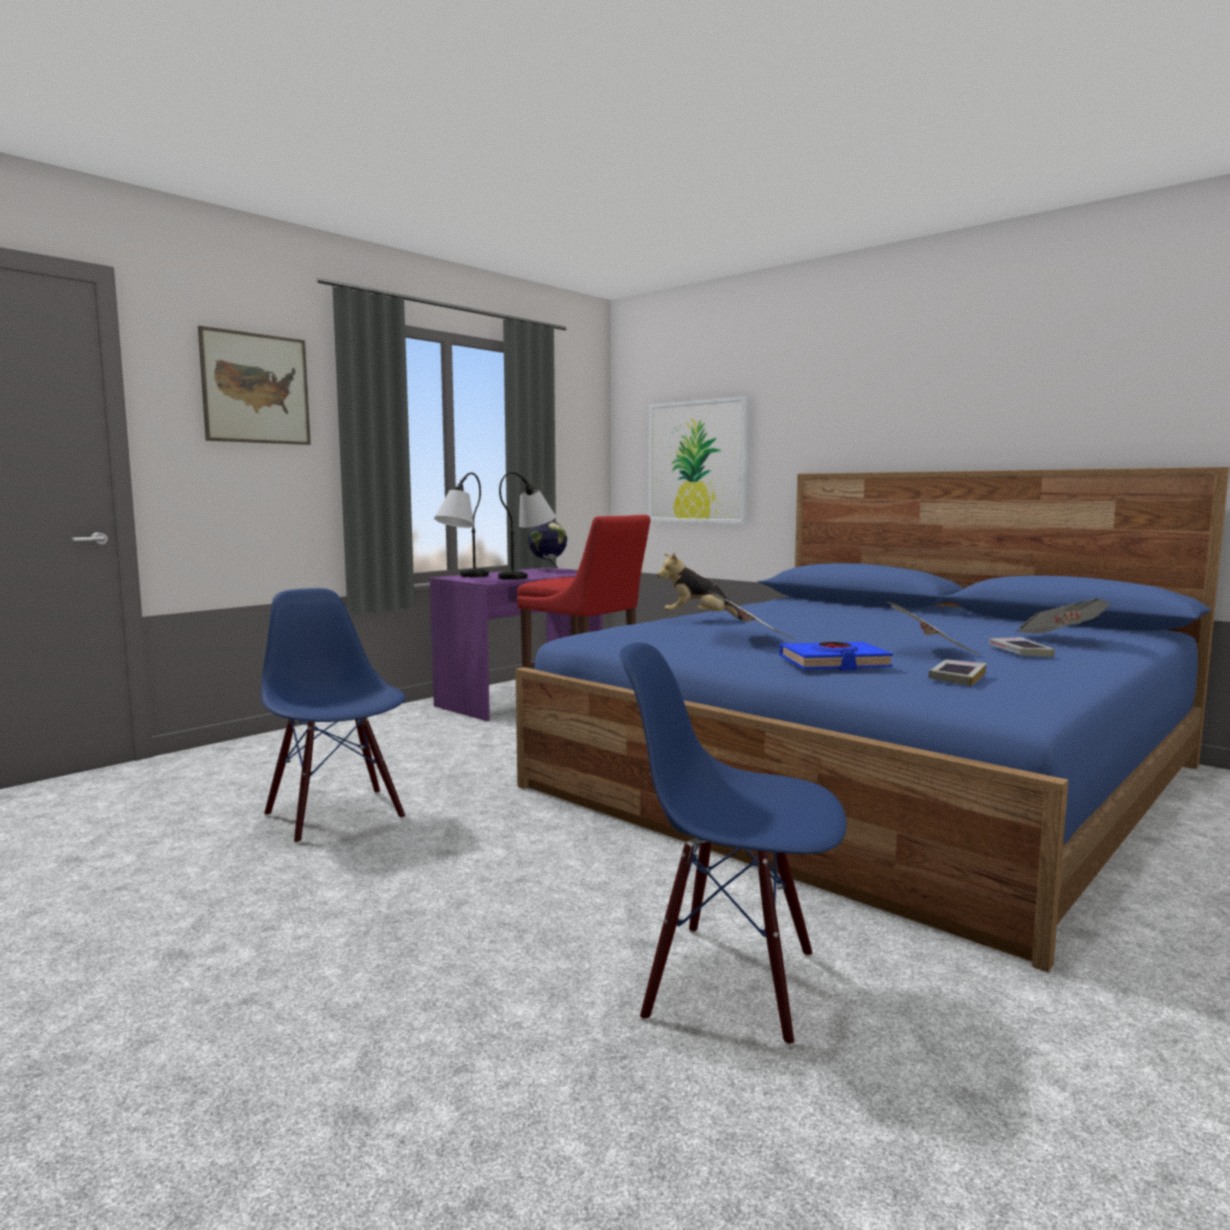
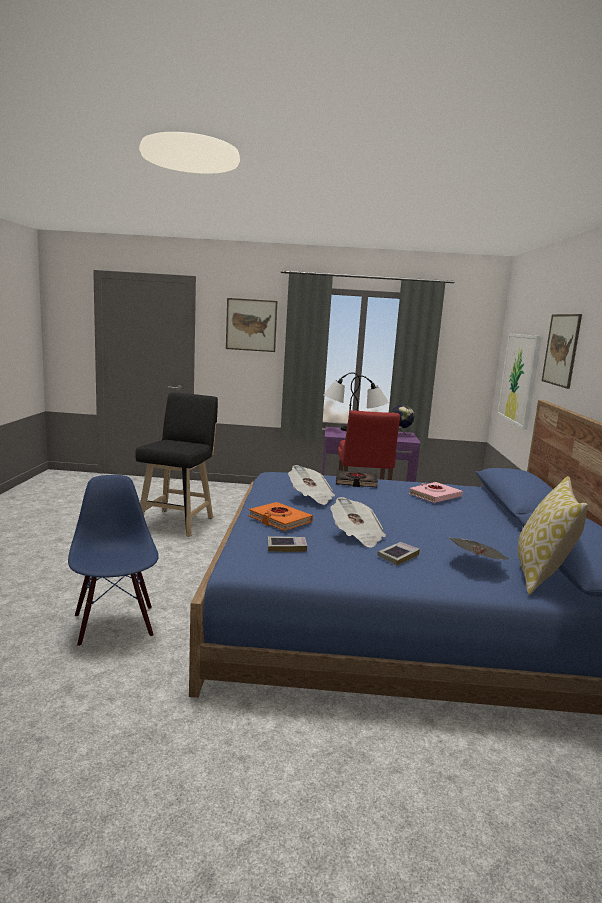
camera: 50 degrees right, 5 degrees up
blue chair [261,588,405,844] -> black stool [135,392,218,537]
plush toy [657,552,743,620] -> black book [336,470,378,487]
blue book [779,642,893,671] -> orange book [249,502,313,531]
none -> pink book [408,482,463,503]
none -> pillow [518,476,588,595]
none -> picture [542,314,582,389]

